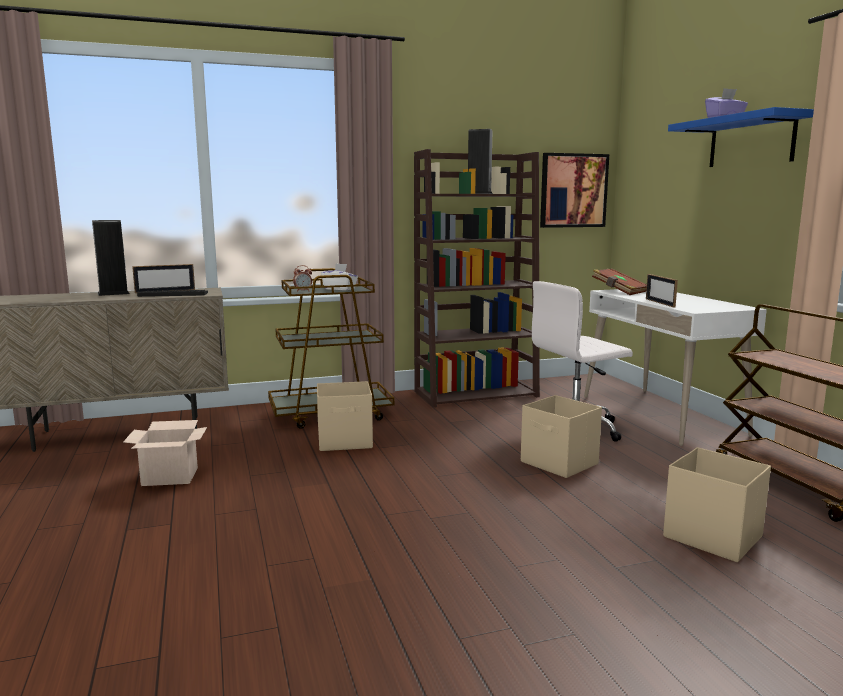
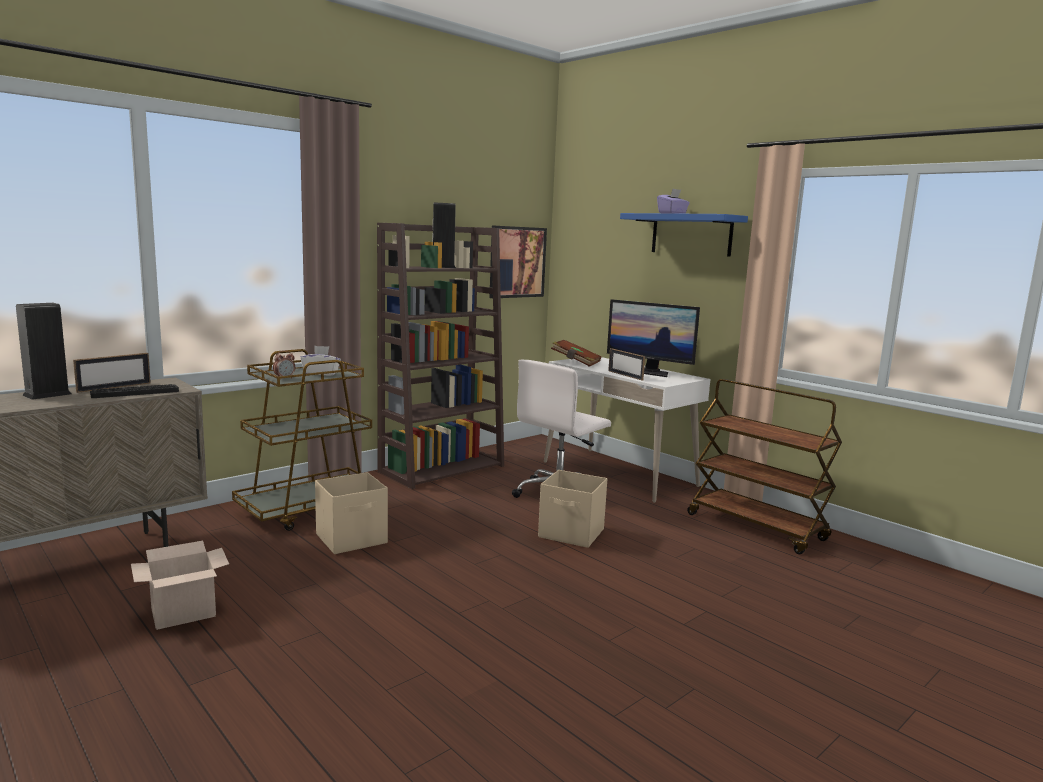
camera: 25 degrees left, 0 degrees up
beige storage box [663,447,771,562] -> none
none -> monitor [607,299,700,377]

